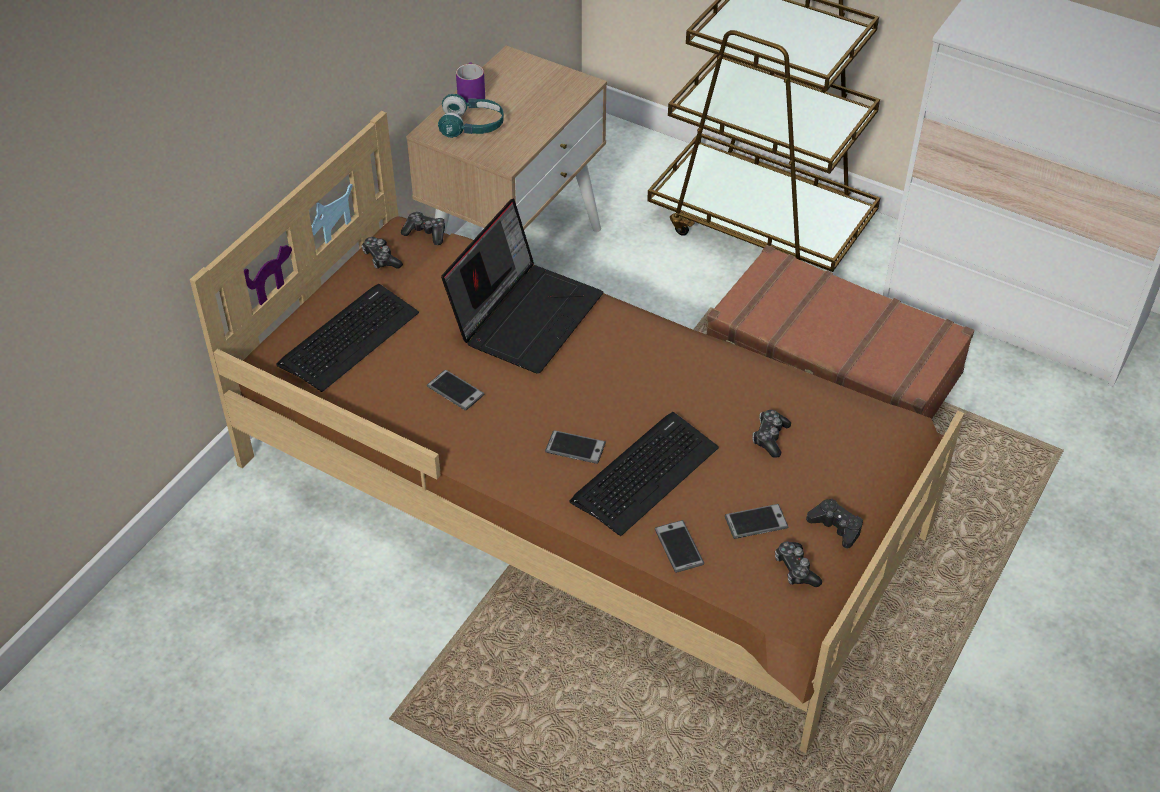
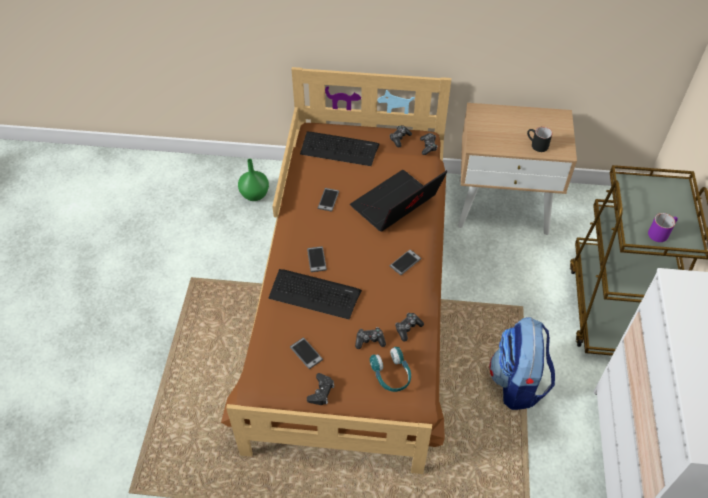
camera: 65 degrees right, 5 degrees up
turquoise headphones [438,94,504,138] -> turquoise headphones moved to [370,347,411,392]
laptop [441,198,603,374] -> laptop turned 135 degrees clockwise [350,170,447,232]
purple mug [456,62,485,103] -> purple mug moved to [648,213,678,242]
phone [655,520,704,573] -> phone moved to [390,249,422,275]
brown suitcase [707,245,974,419] -> backpack [489,317,555,410]
game controller [775,542,822,587] -> game controller moved to [395,313,424,342]
none -> green vase [238,159,269,201]
none -> black mug [527,127,552,152]

